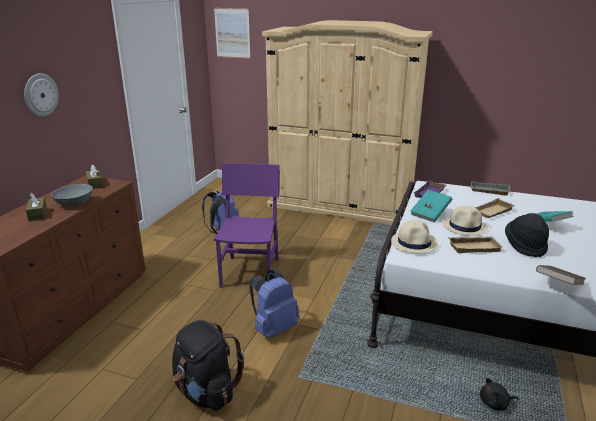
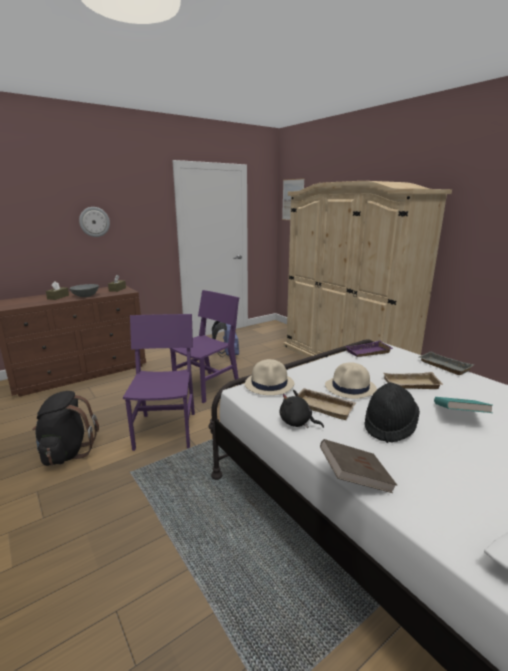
camera: 35 degrees right, 5 degrees down
blue backpack [250,270,299,338] -> purple chair [123,314,195,451]
turquoise book [410,190,452,223] -> none
black plush toy [480,378,519,410] -> black plush toy moved to [280,390,324,428]

